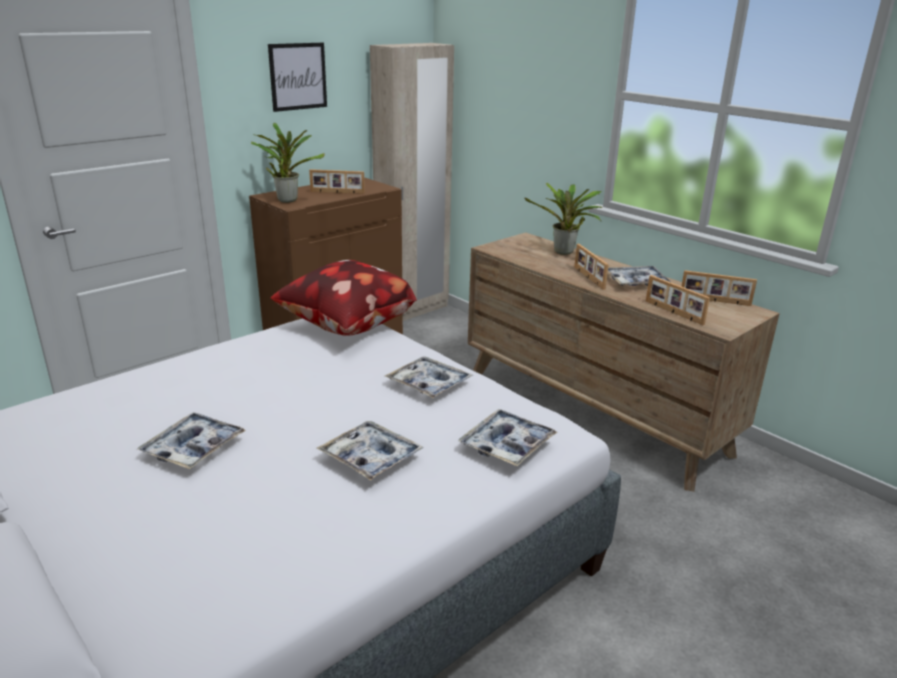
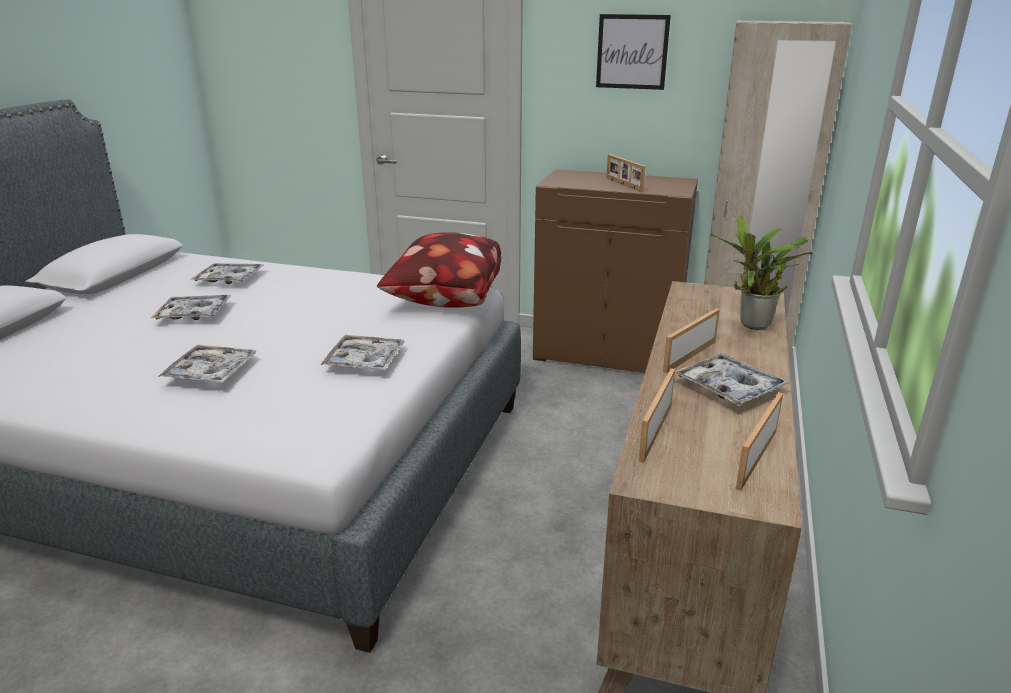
camera: 60 degrees right, 0 degrees up
potted plant [251,123,325,203] -> none
tray [458,409,557,466] -> tray moved to [190,263,264,284]
picture frame [681,270,757,306] -> picture frame turned 45 degrees clockwise [736,392,783,491]

